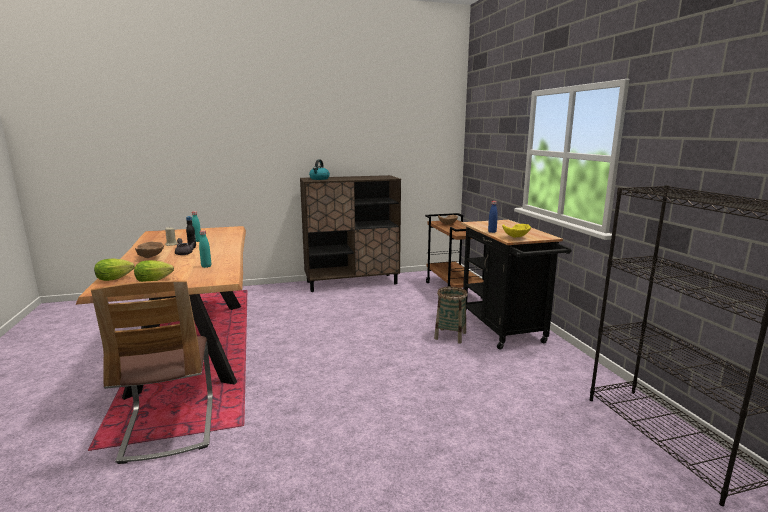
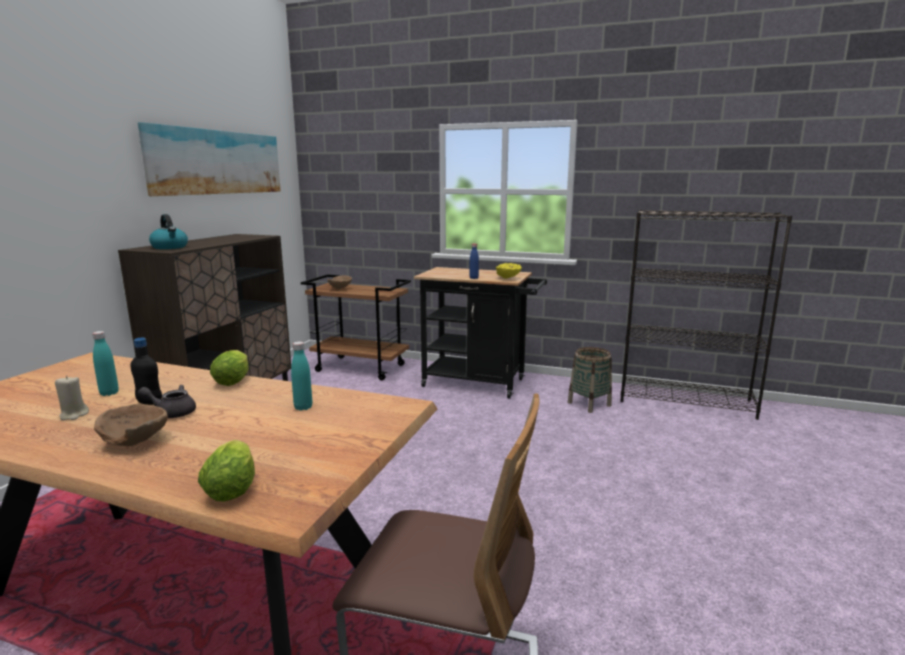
camera: 55 degrees left, 0 degrees up
lettuce [134,260,174,282] -> lettuce moved to [210,350,249,386]
basket [434,287,467,343] -> basket moved to [568,347,612,413]
none -> picture [138,122,281,196]

